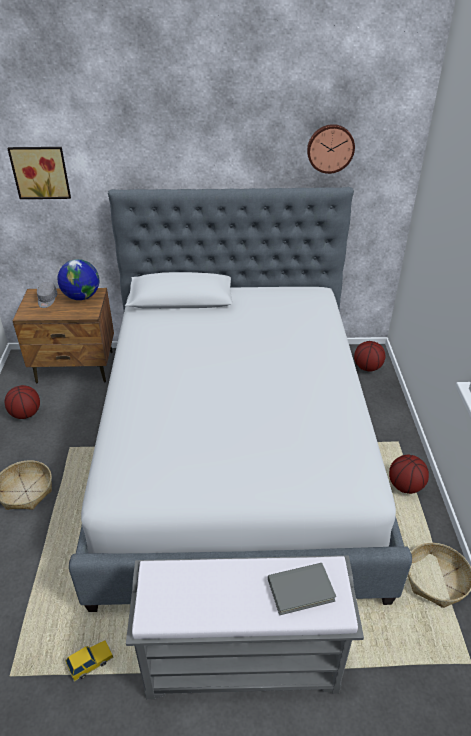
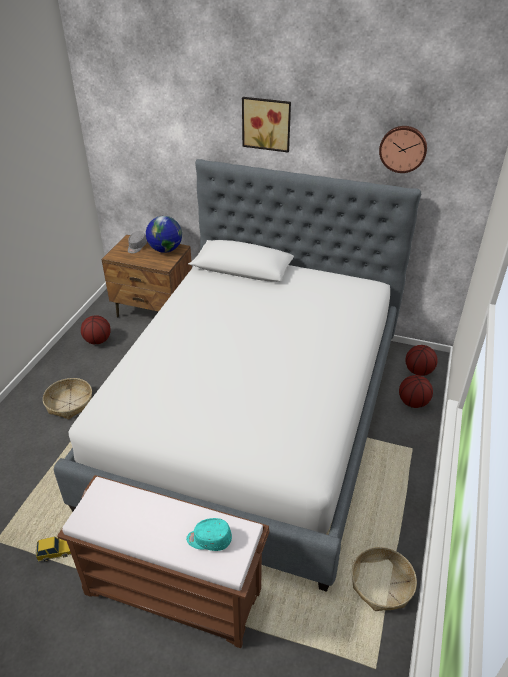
camera: 20 degrees right, 0 degrees up
picture [7,147,71,199] -> picture moved to [242,97,291,152]
grey bench [126,555,364,699] -> brown bench [57,475,270,648]
grey book [268,563,336,615] -> turquoise cap [186,518,232,551]
basketball [389,455,429,494] -> basketball moved to [399,375,433,408]

